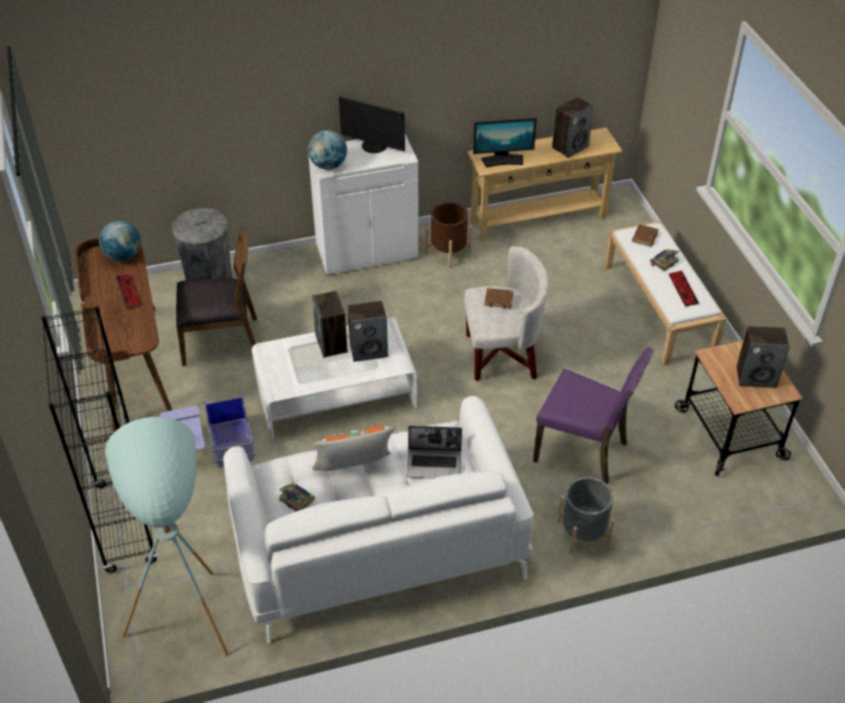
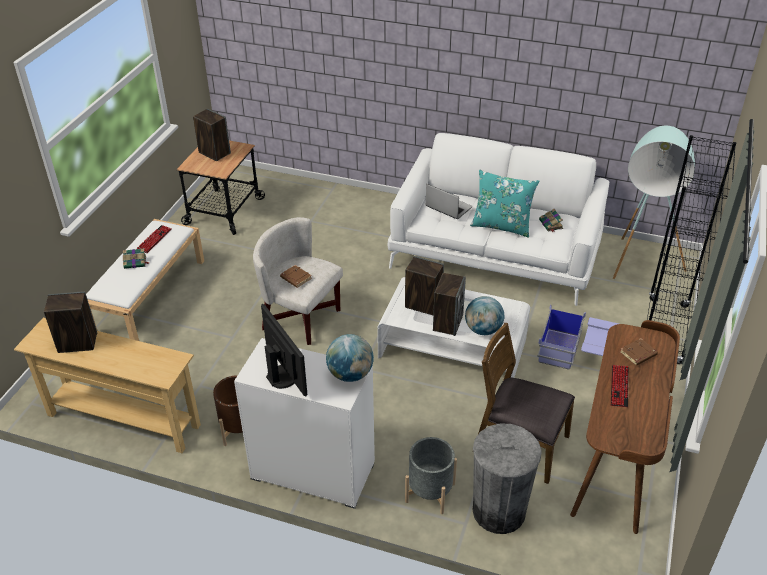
camera: 145 degrees left, 5 degrees down
globe [99,221,141,261] -> globe moved to [465,296,504,335]
orange pillow [312,426,395,471] -> turquoise pillow [470,170,539,238]
monitor [473,118,537,168] -> none
purple chair [533,347,654,484] -> none
grey planter [557,477,615,554] -> grey planter moved to [405,437,457,514]
brown book [632,225,659,247] -> brown book moved to [620,338,658,366]

